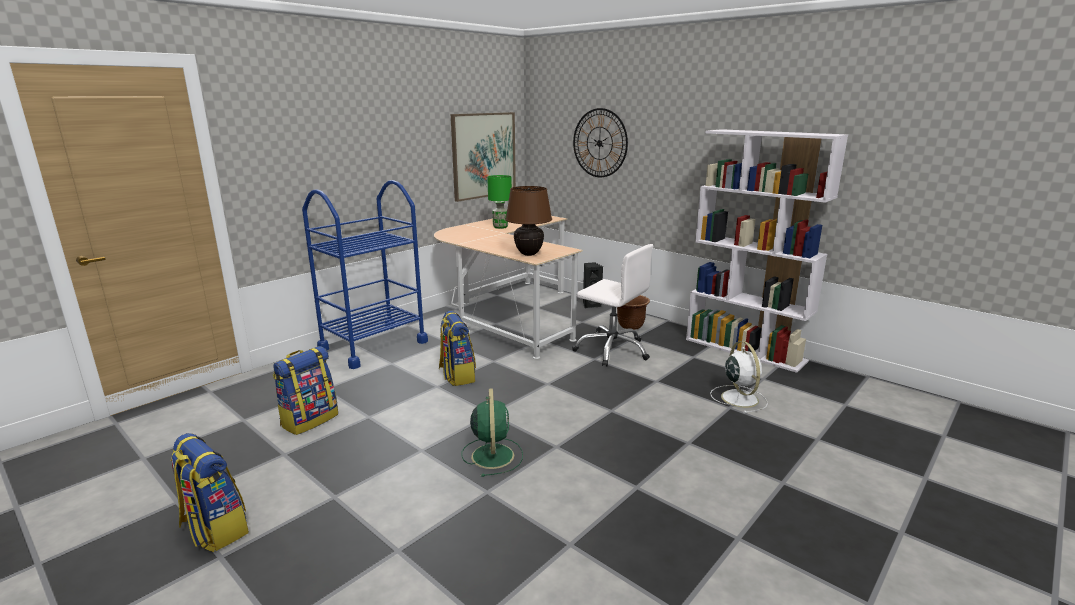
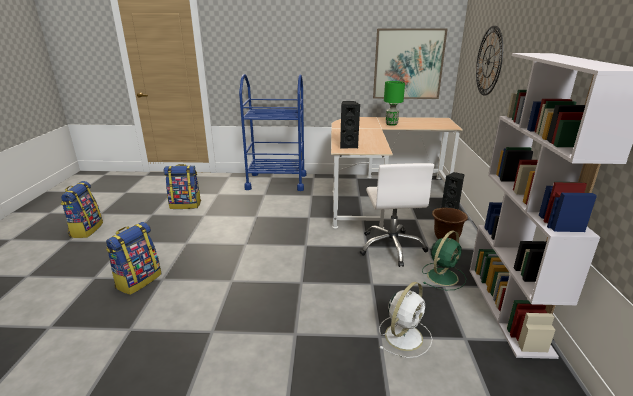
camera: 50 degrees right, 5 degrees up
backpack [439,311,476,386] -> backpack moved to [106,222,161,295]
green fan [461,388,523,477] -> green fan moved to [422,231,466,290]
brown table lamp [505,186,552,256] -> black speaker [340,101,360,149]

